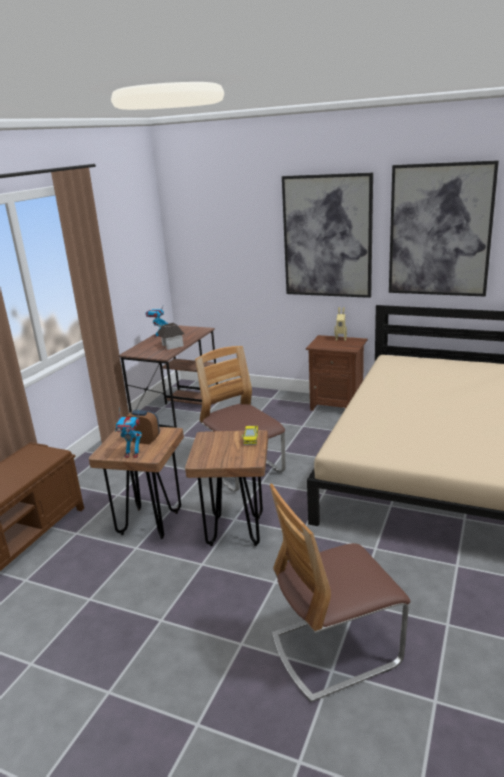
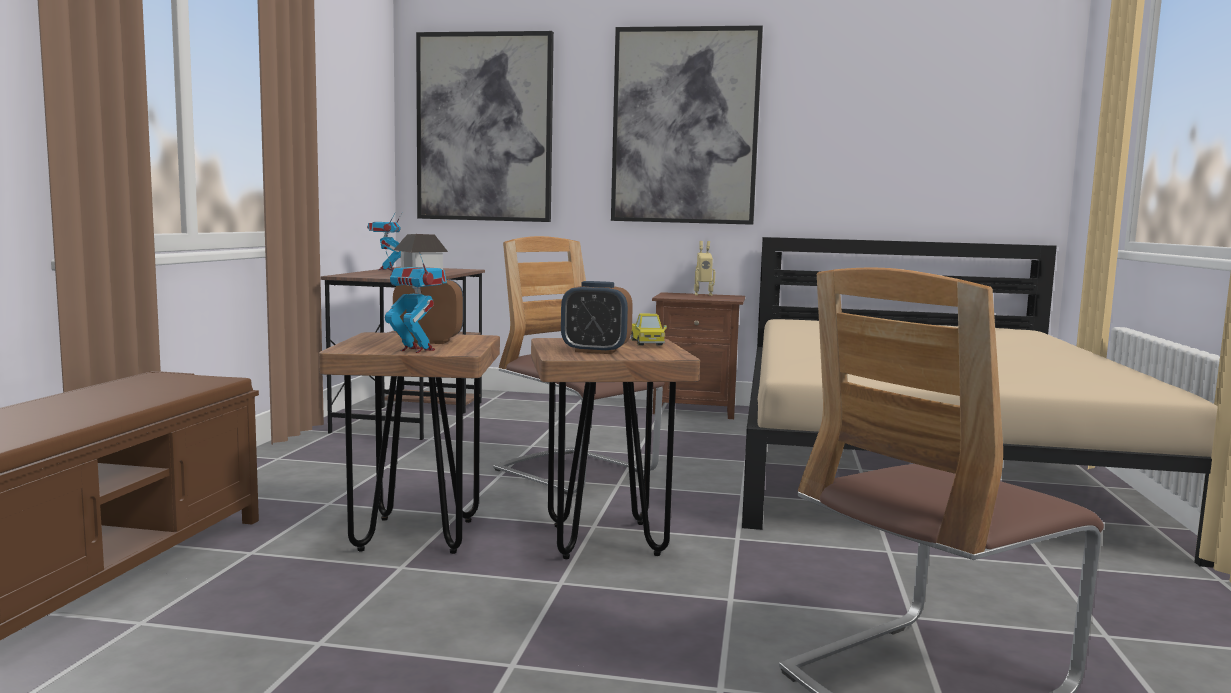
camera: 15 degrees left, 15 degrees down
toy robot [115,408,142,458] -> toy robot turned 150 degrees counterclockwise [385,251,447,353]
picture [389,160,499,297] -> picture moved to [416,31,554,222]
none -> alarm clock [561,281,633,354]

